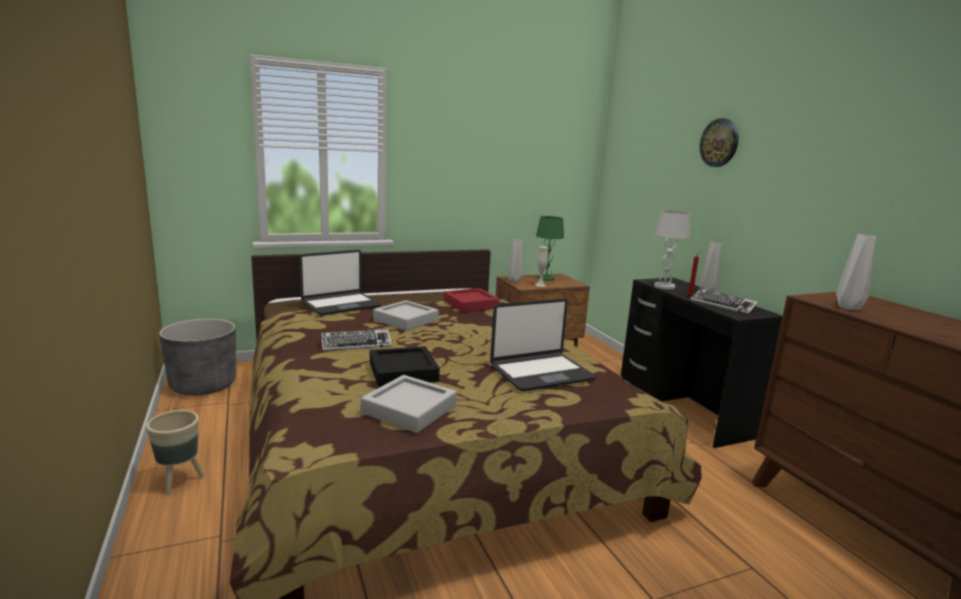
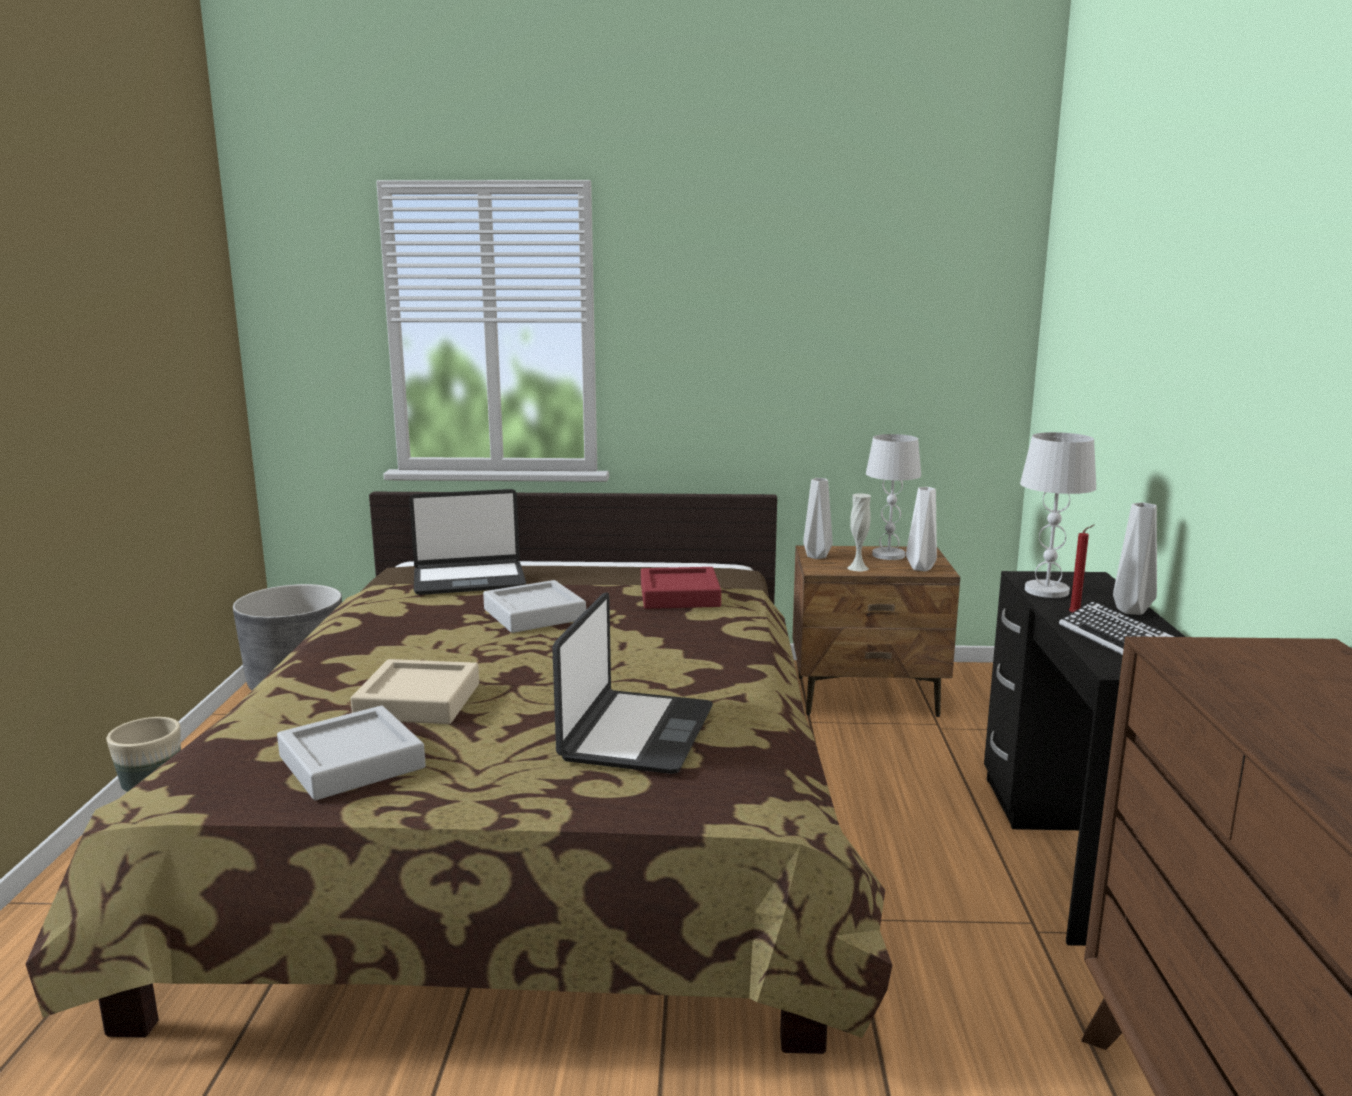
camera: 25 degrees right, 0 degrees up
keyboard [321,329,392,351] -> none
black tray [370,346,440,387] -> beige tray [351,659,479,724]
laptop [490,298,596,391] -> laptop turned 75 degrees counterclockwise [552,592,713,774]
green table lamp [536,216,564,281] -> white table lamp [866,434,921,560]
wall clock [700,118,739,167] -> none
white vase [836,234,876,310] -> white vase moved to [906,487,937,571]

